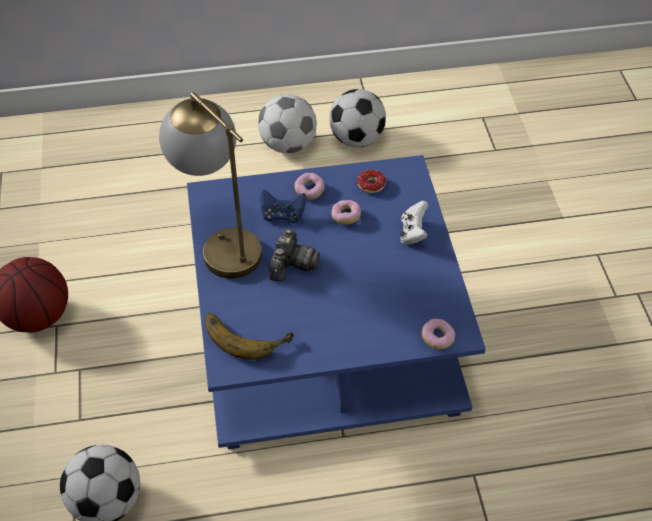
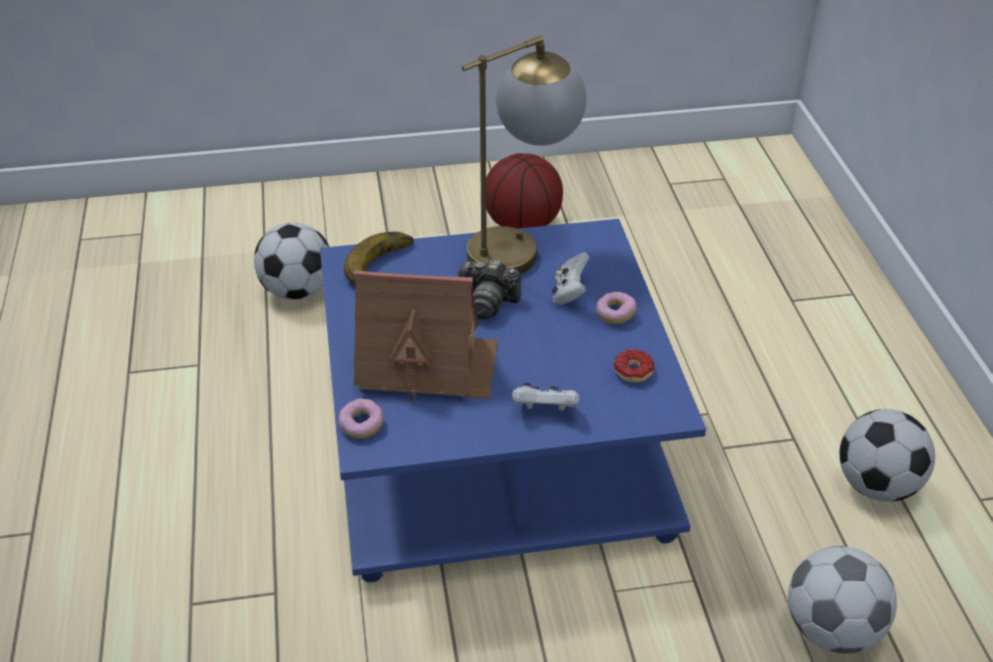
camera: 90 degrees right, 10 degrees down
football [258,94,317,153] -> football moved to [788,546,897,653]
blue game controller [260,189,306,224] -> white game controller [552,252,589,305]
donut [331,200,361,225] -> none
none -> toy house [353,270,498,402]

